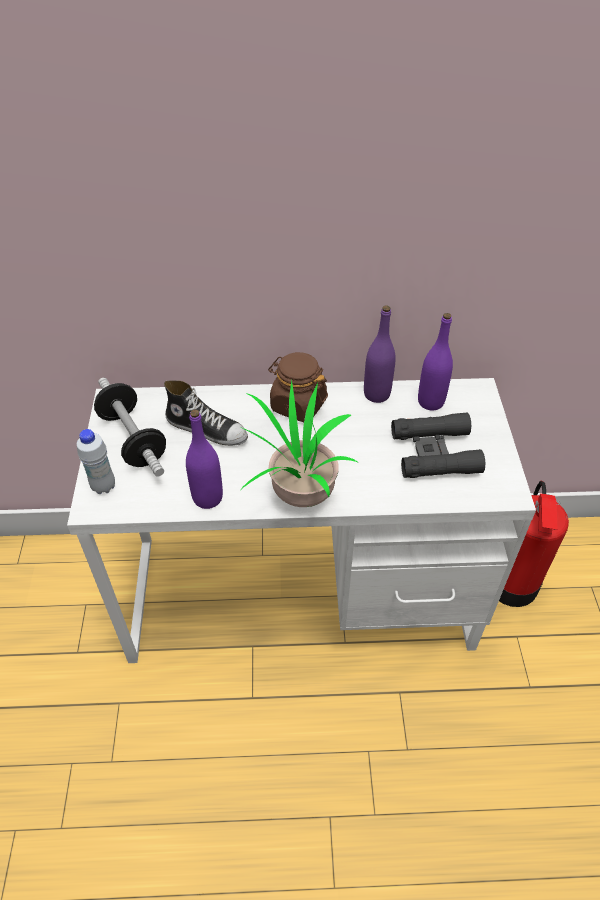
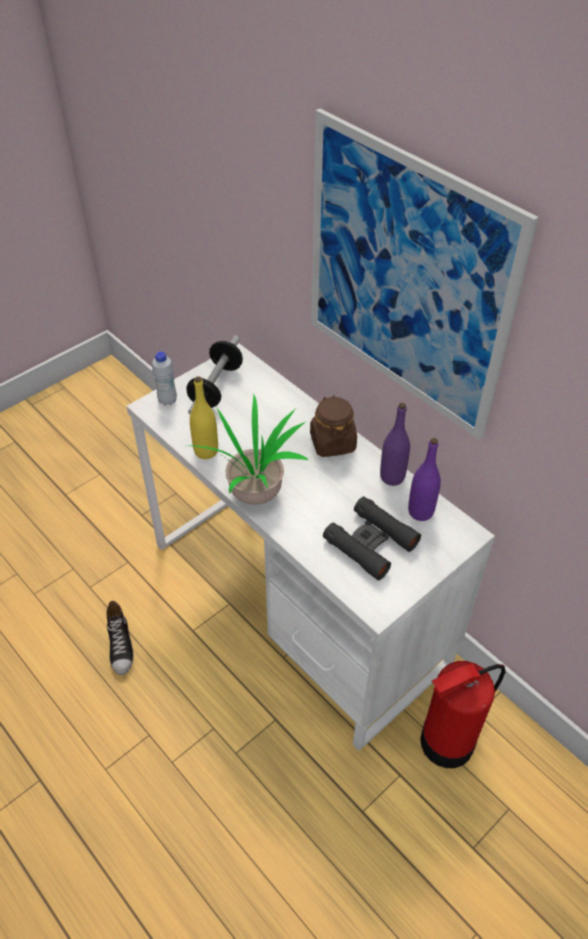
camera: 50 degrees right, 0 degrees up
shoe [164,380,248,446] -> shoe moved to [106,601,134,675]
purple bottle [186,409,223,509] -> yellow bottle [190,377,218,459]
none -> picture [311,109,539,440]

